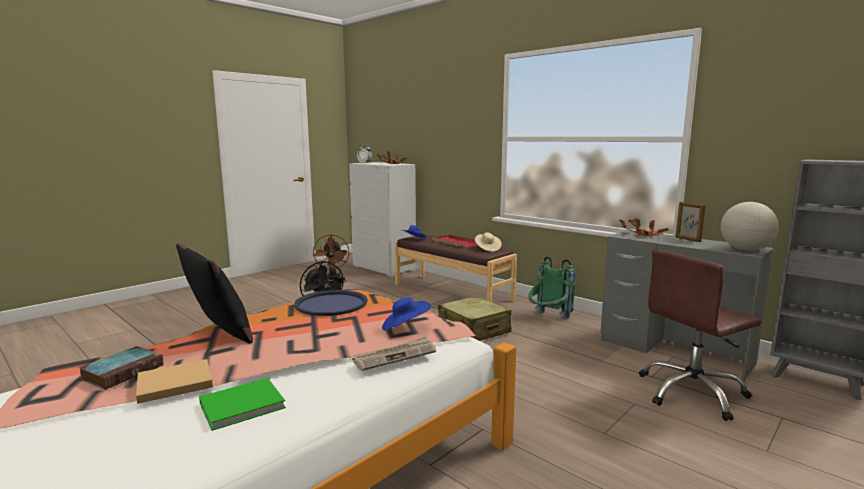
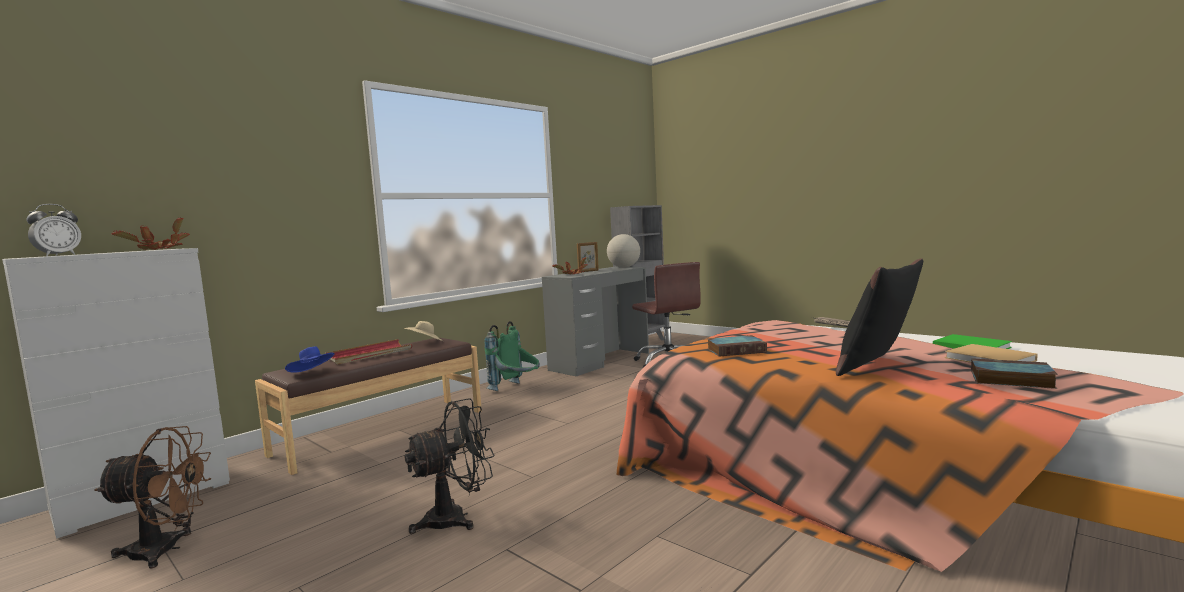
camera: 90 degrees left, 5 degrees down
blue tray [294,290,368,316] -> book [708,335,767,356]
blue hat [382,297,431,330] -> none
beige suitcase [438,296,512,341] -> none

